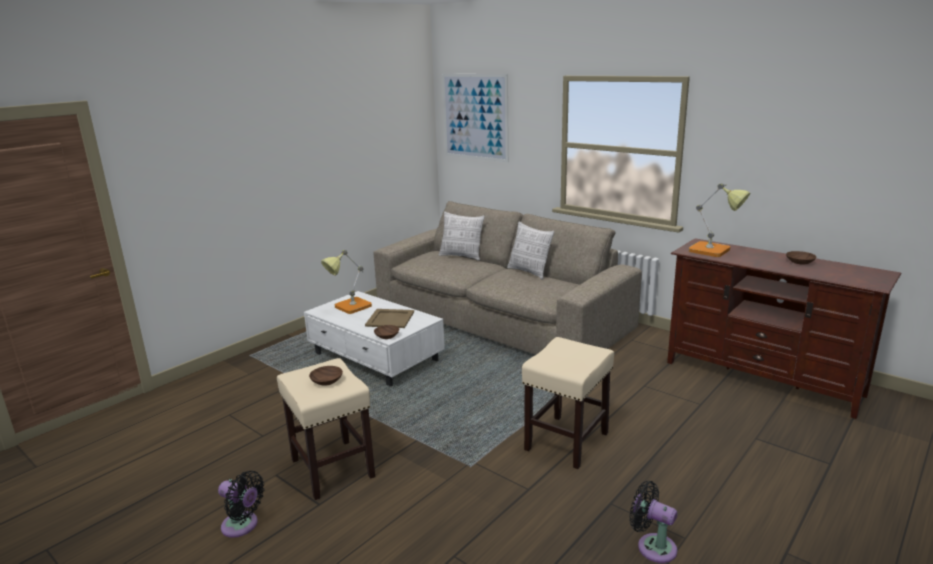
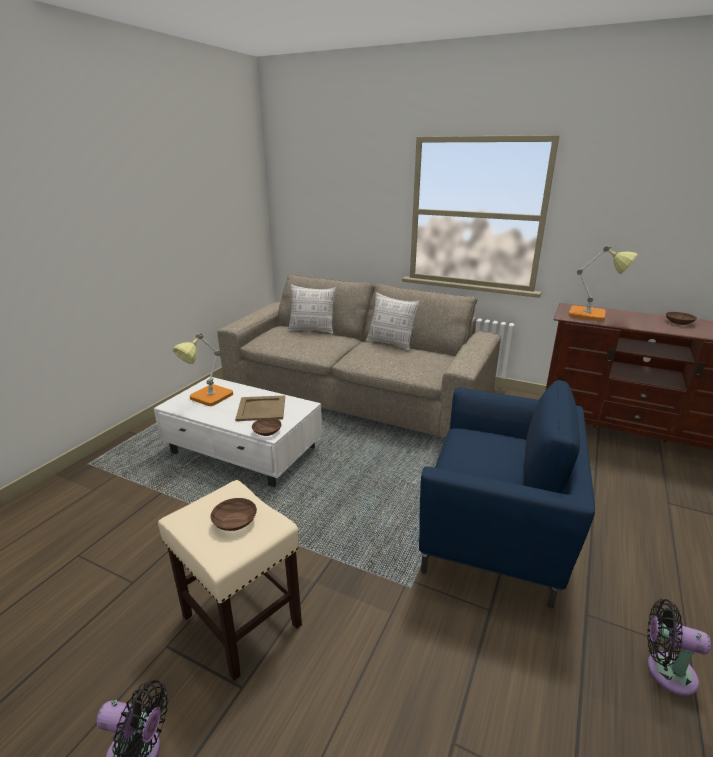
camera: 15 degrees left, 5 degrees up
picture [442,74,509,162] -> none
beige stool [522,337,614,469] -> blue armchair [419,380,595,608]

